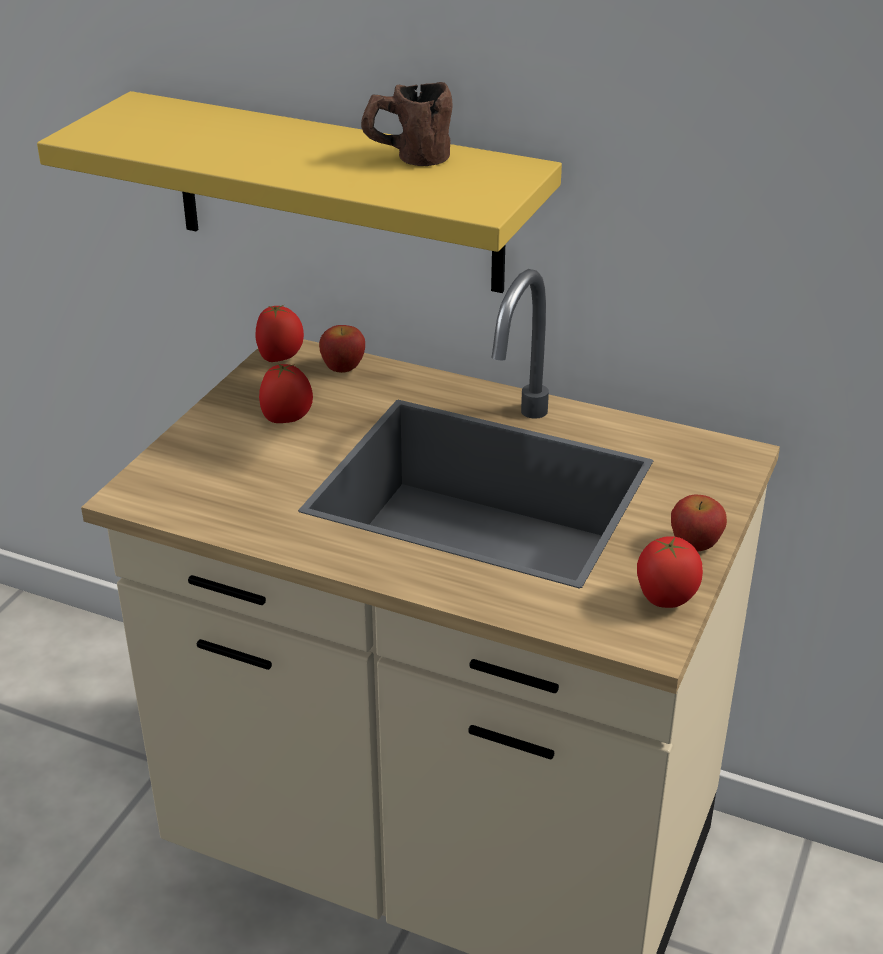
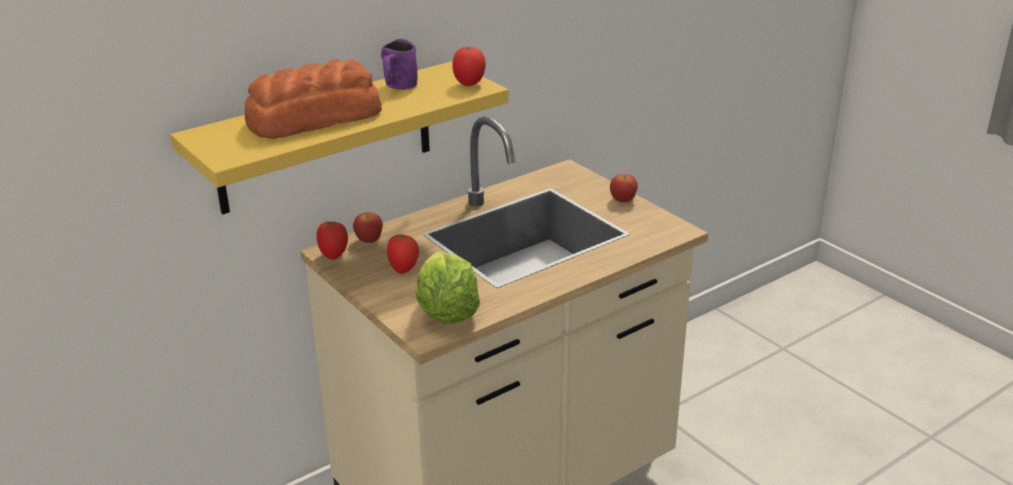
camera: 60 degrees left, 5 degrees down
brown mug [361,82,453,166] -> purple mug [381,39,418,90]
tomato [637,536,703,608] -> tomato moved to [452,47,486,86]
none -> bread [245,59,382,139]
none -> lettuce [416,251,480,323]

